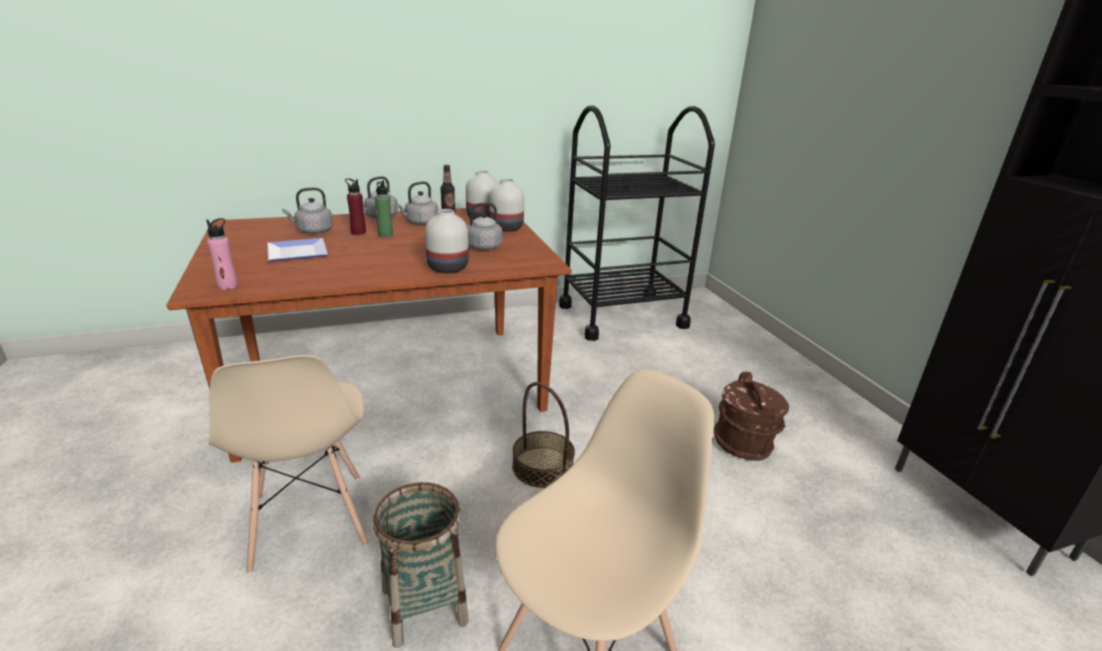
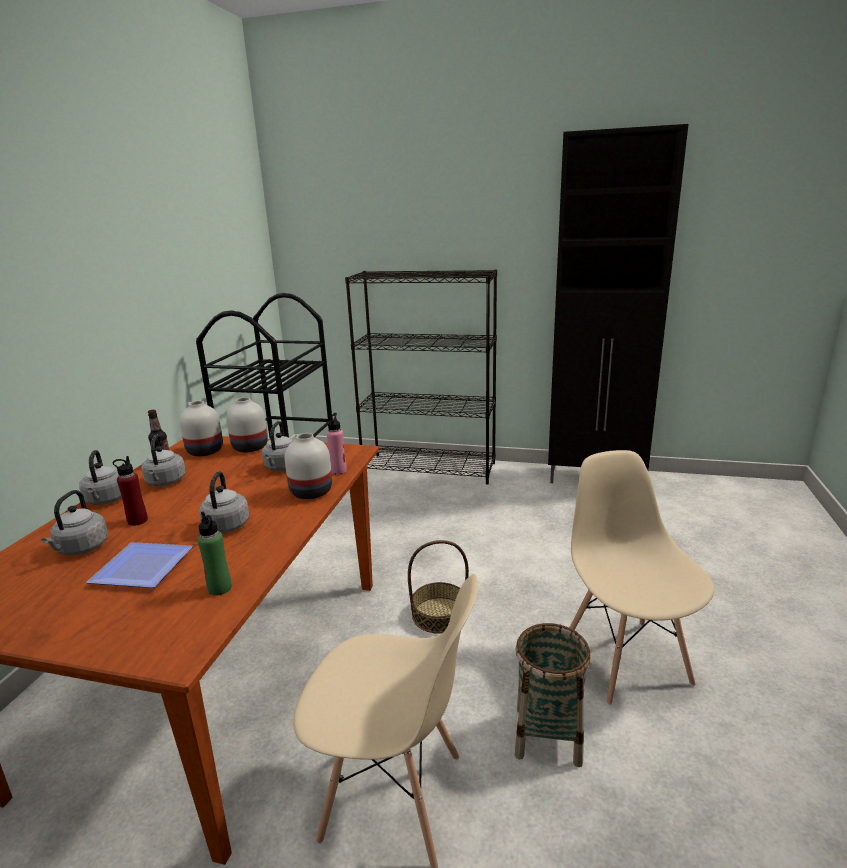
camera: 55 degrees left, 5 degrees down
pink bottle [206,218,238,290] -> pink bottle moved to [327,413,347,475]
green bottle [375,180,393,237] -> green bottle moved to [198,512,232,596]
brown bucket [714,372,789,461] -> none
none -> grey kettle [199,471,249,533]
none -> black bookcase [345,269,497,484]

